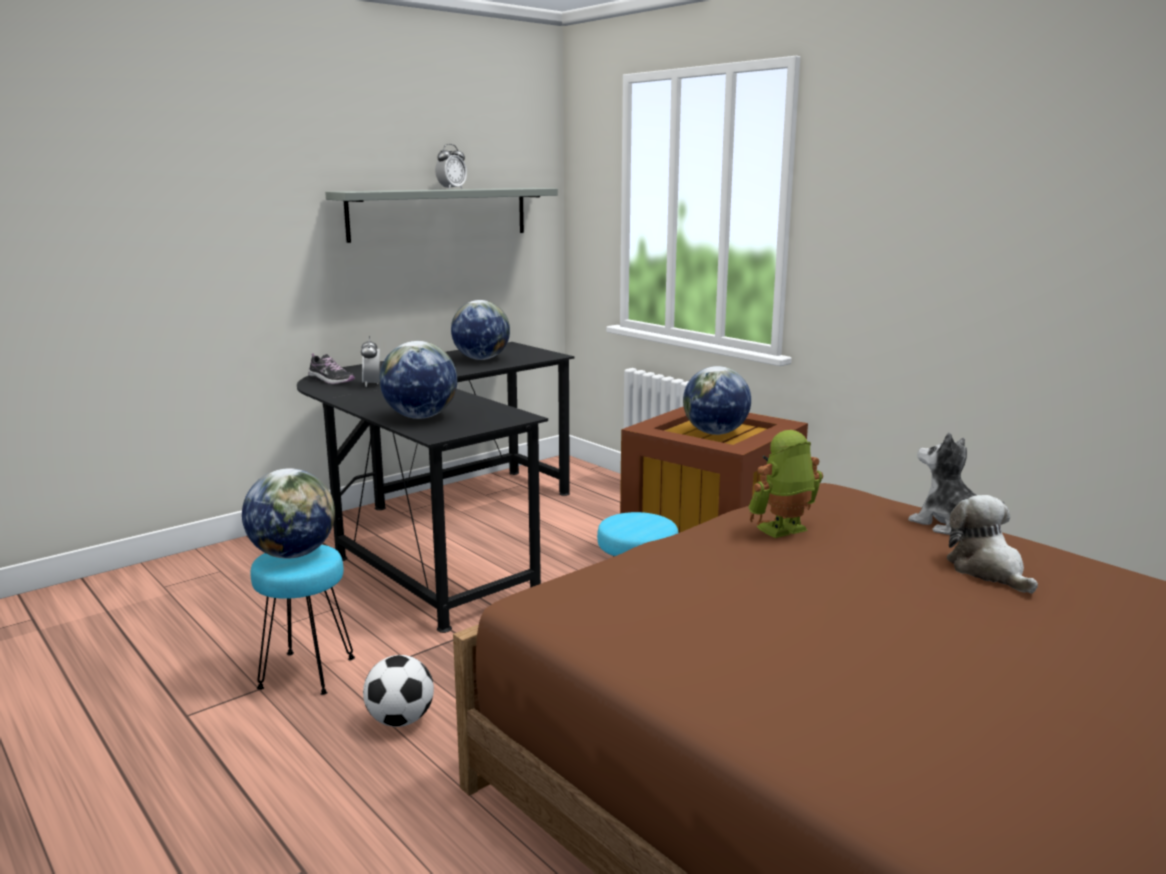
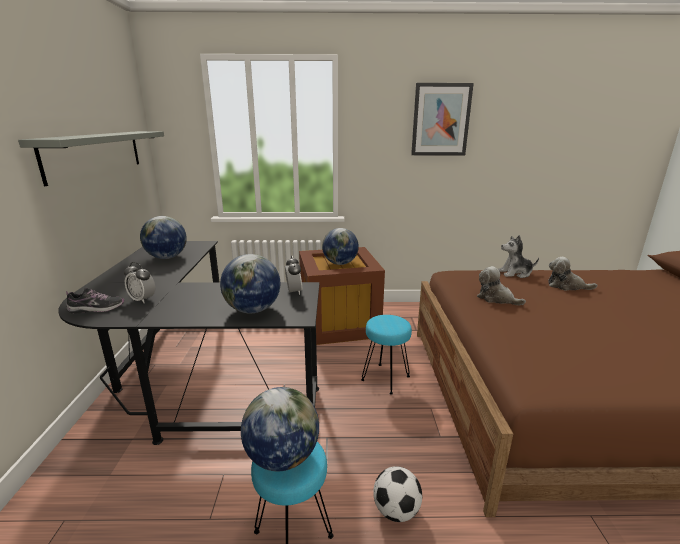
camera: 50 degrees left, 5 degrees up
alarm clock [435,144,467,190] -> alarm clock moved to [285,255,302,295]
toy robot [748,430,823,538] -> plush toy [477,266,526,306]
none -> picture [411,83,474,155]

